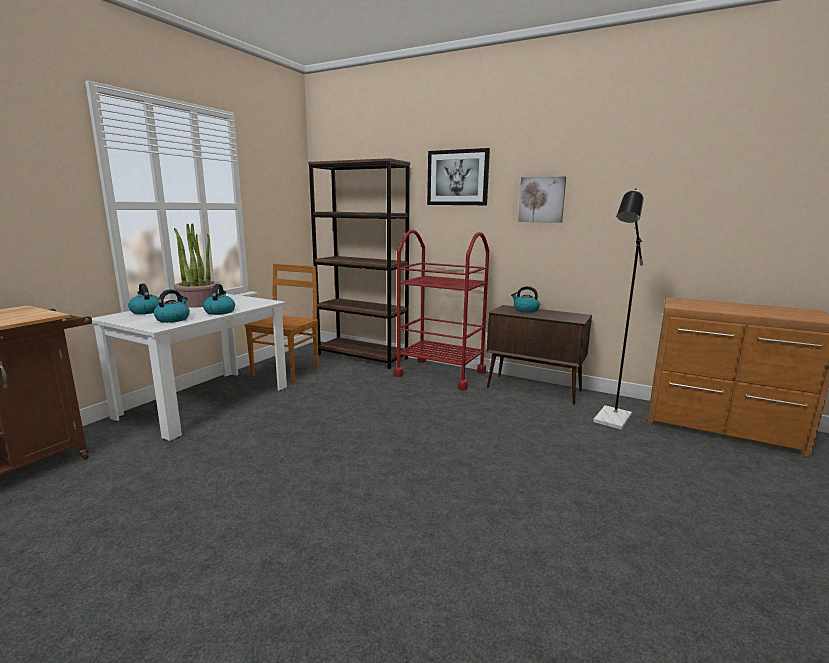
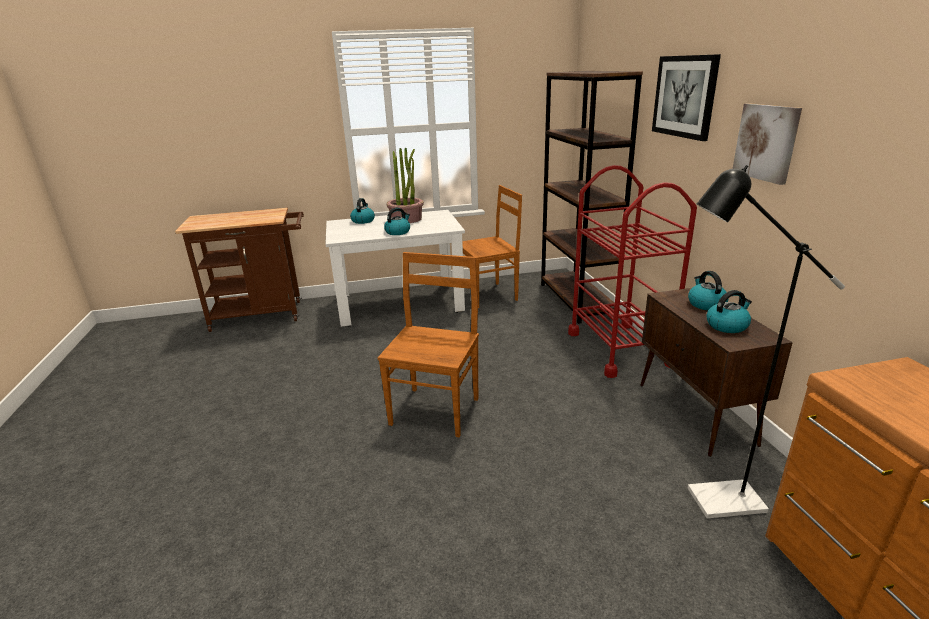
camera: 50 degrees right, 10 degrees up
kettle [154,289,190,323] -> kettle moved to [706,290,752,333]
none -> brown chair [378,252,479,437]

